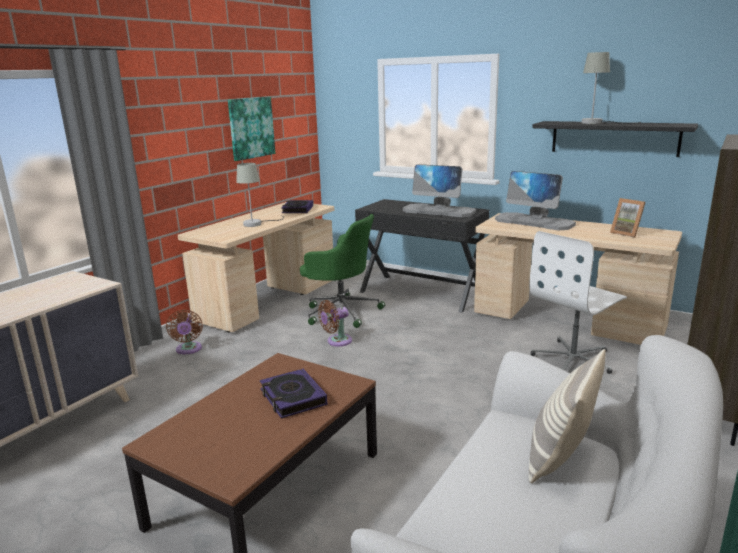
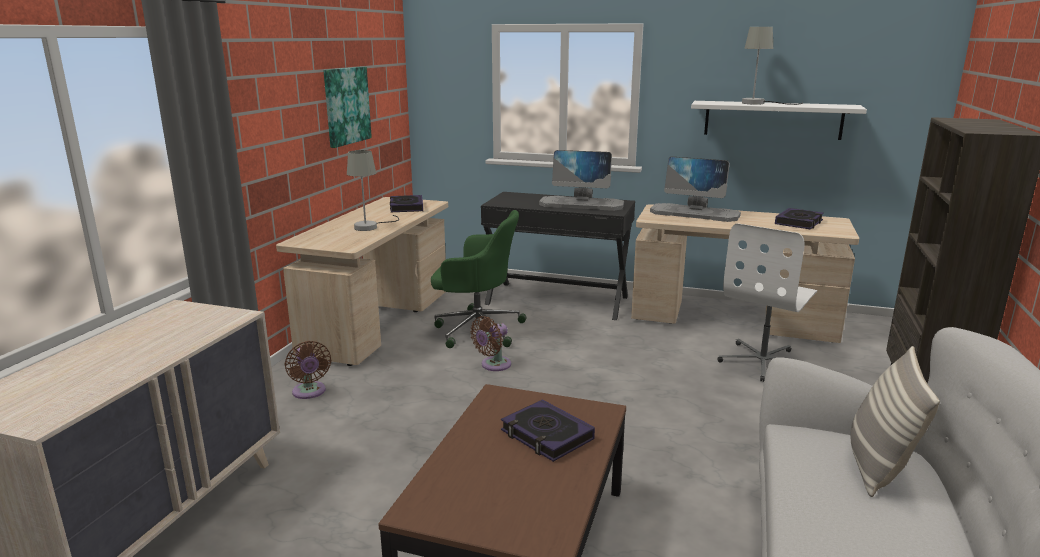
camera: 15 degrees left, 0 degrees up
black shelf [532,121,698,157] -> white shelf [691,101,867,140]
picture frame [610,198,646,238] -> book [775,208,824,229]

